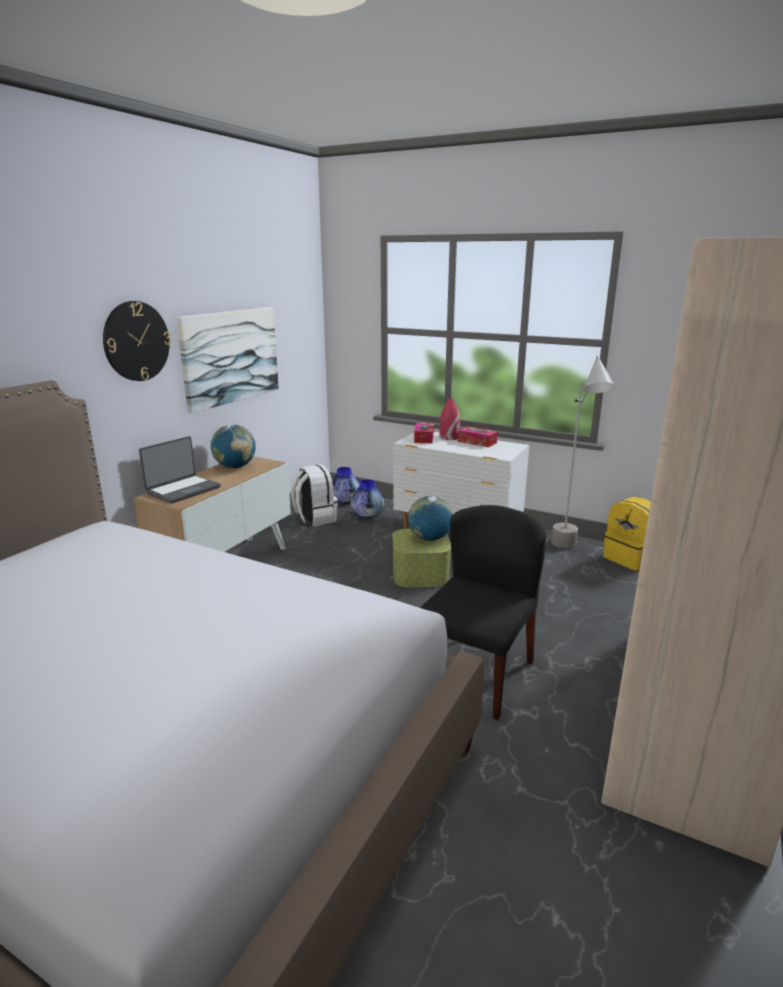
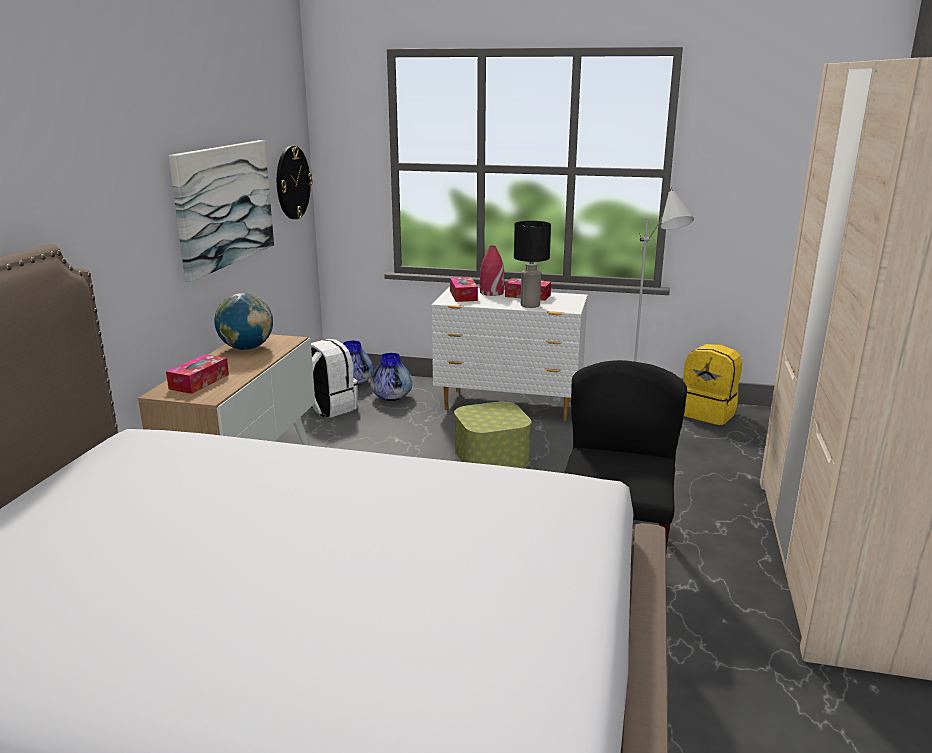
camera: 15 degrees left, 0 degrees up
wall clock [103,301,171,381] -> wall clock moved to [277,146,313,219]
laptop [139,436,221,504] -> tissue box [166,354,229,394]
globe [408,496,453,541] -> none
none -> black table lamp [514,221,551,308]

